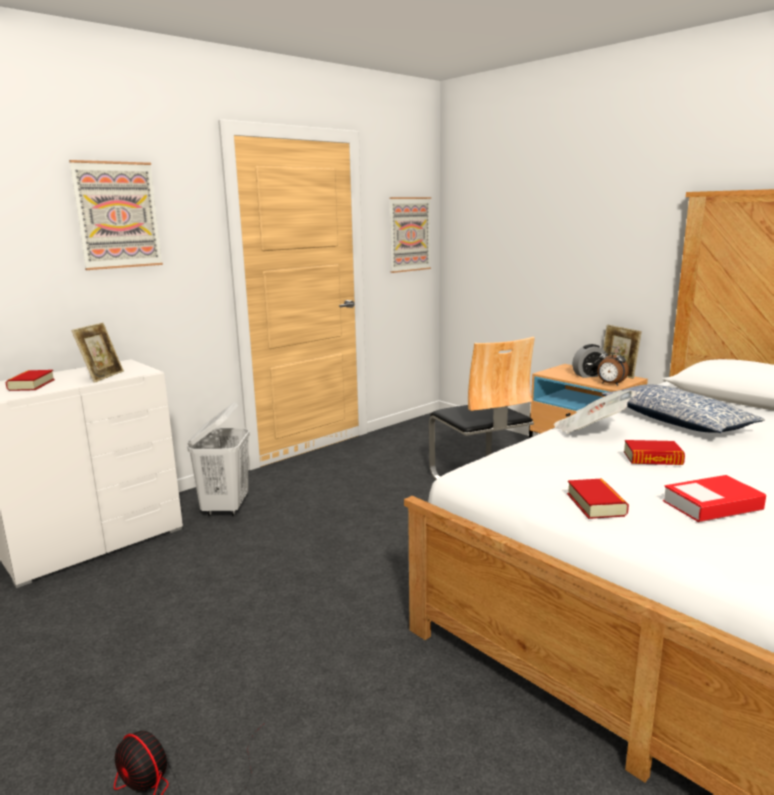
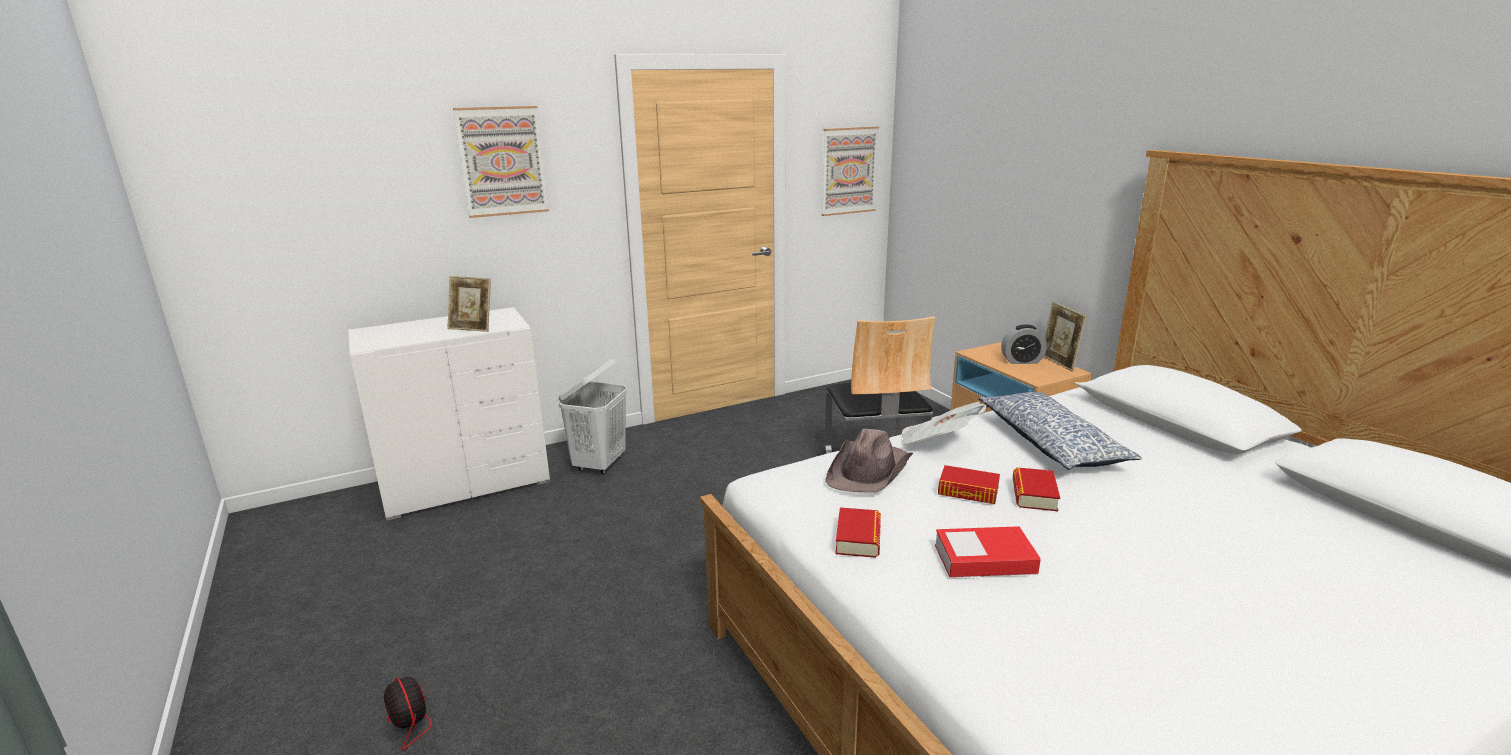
camera: 15 degrees right, 5 degrees up
book [5,370,55,391] -> book moved to [1013,467,1060,511]
picture frame [72,323,124,383] -> picture frame turned 75 degrees clockwise [447,276,491,332]
alarm clock [597,346,629,386] -> none
none -> brown hat [825,429,913,493]

